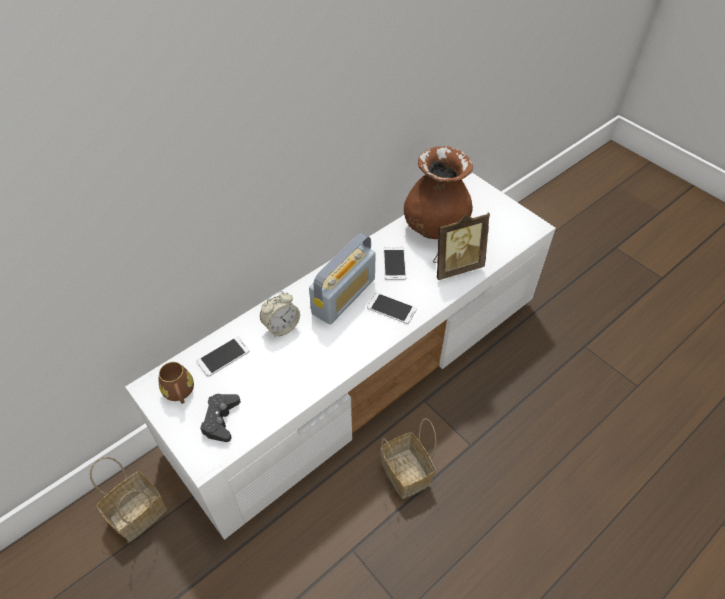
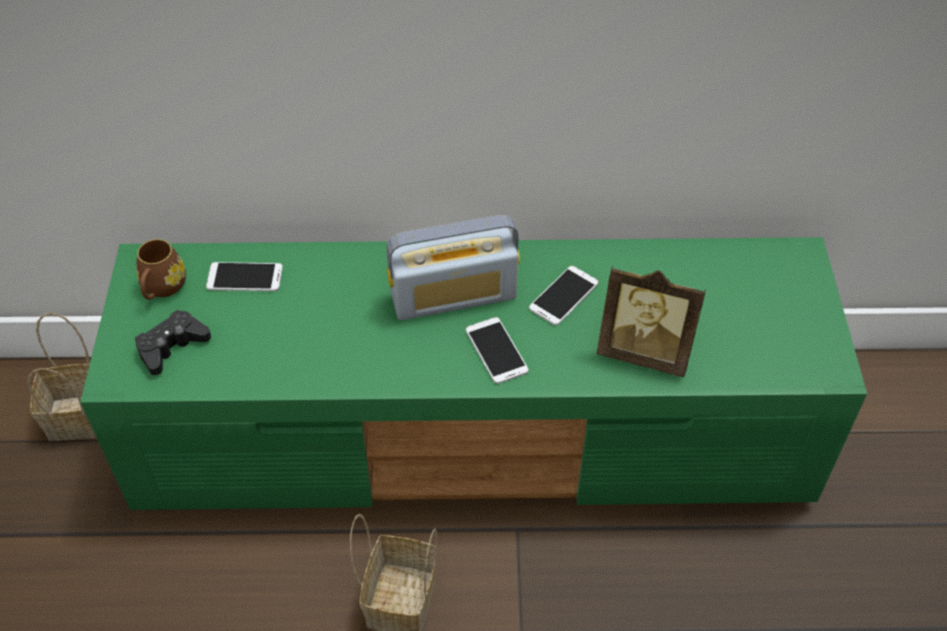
camera: 40 degrees right, 0 degrees up
white tv stand [125,173,556,540] -> green tv stand [80,237,867,510]
alarm clock [260,291,300,338] -> none
brown vase [404,146,473,239] -> none

